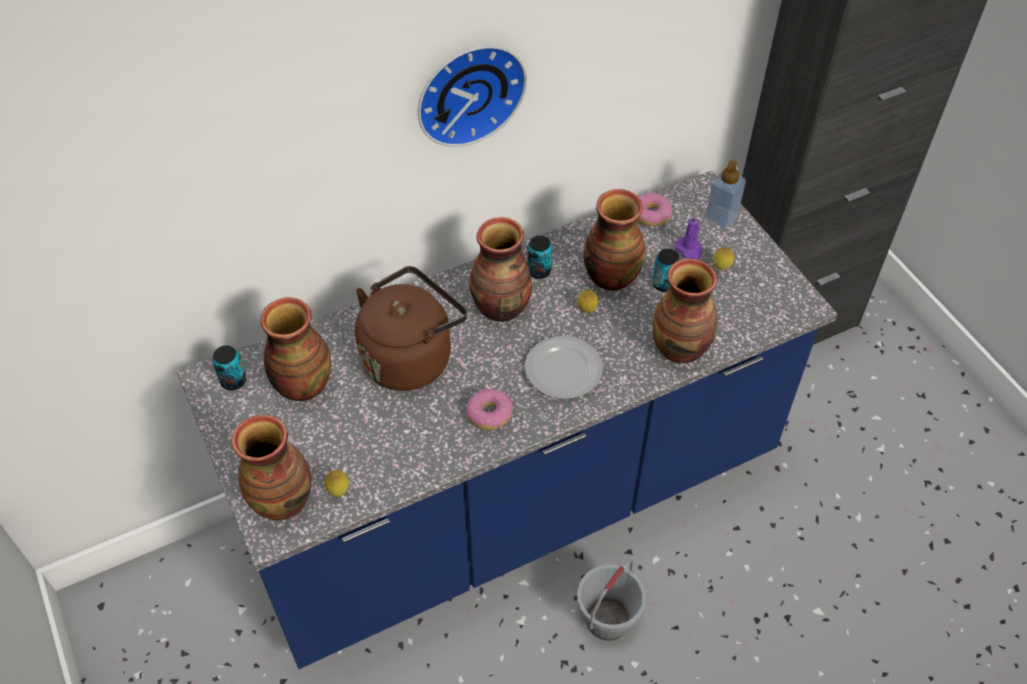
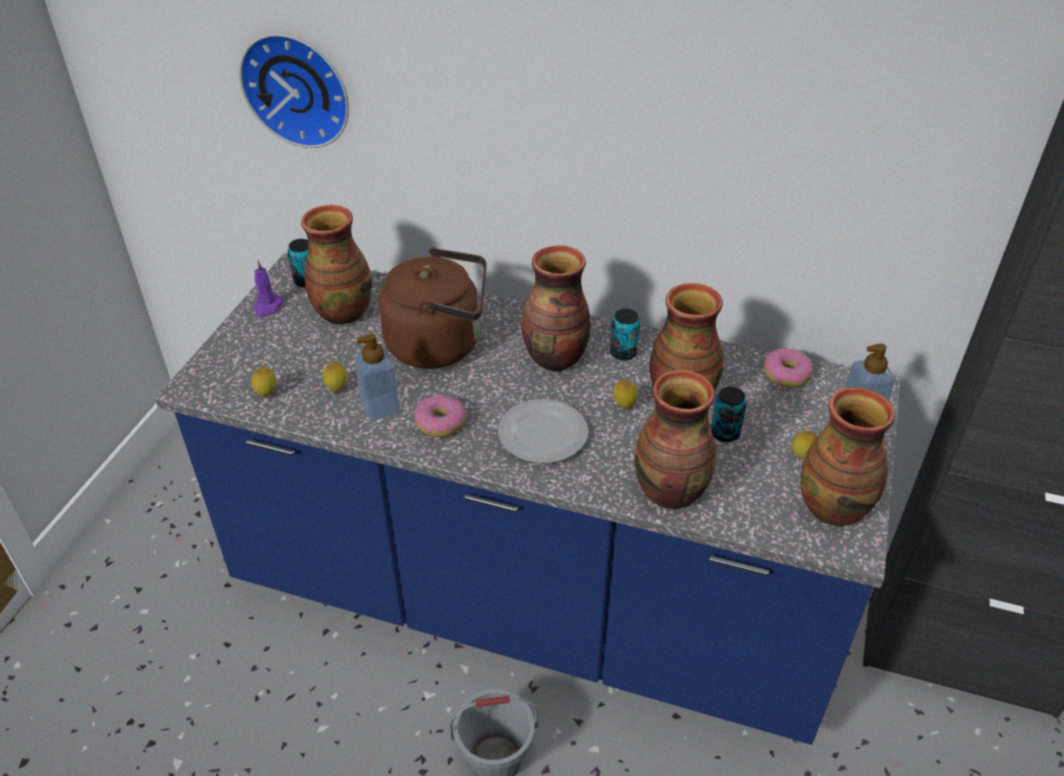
camera: 45 degrees right, 10 degrees down
vase [231,414,312,521] -> vase moved to [801,387,896,527]
wall clock [418,45,527,147] -> wall clock moved to [239,34,349,148]
purple candle [675,214,703,260] -> purple candle moved to [253,261,284,317]
none -> lemon [323,362,348,393]
none -> soap dispenser [354,333,400,420]

